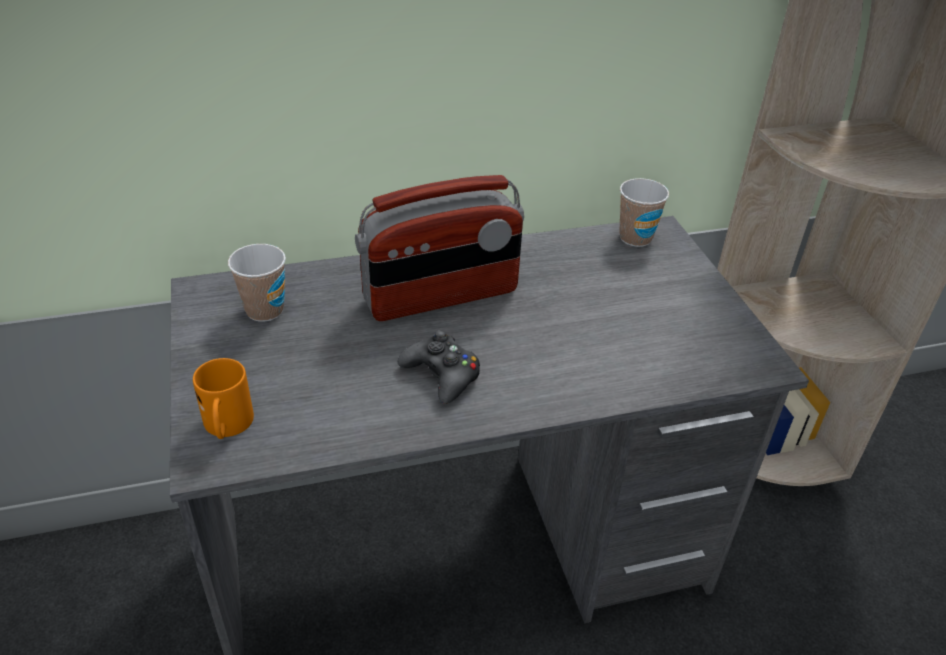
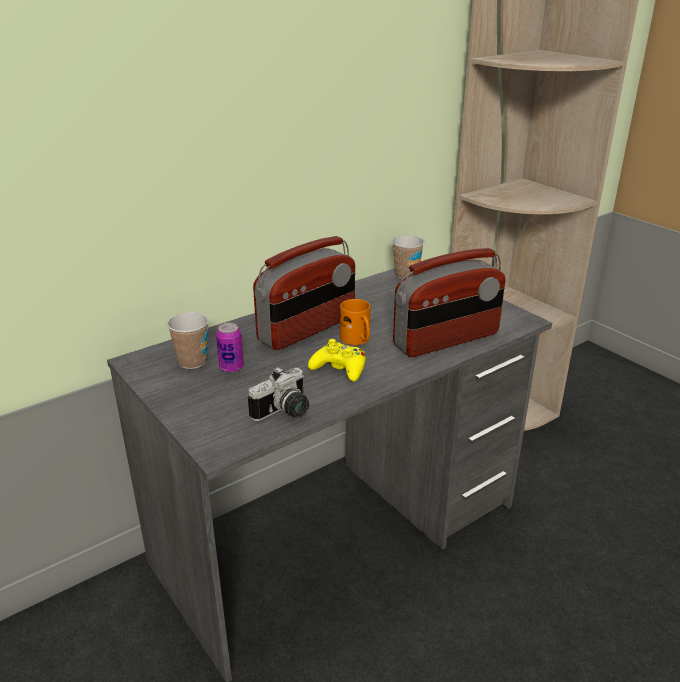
camera: 20 degrees left, 10 degrees down
orange mug [193,358,254,439] -> orange mug moved to [340,299,370,345]
black game controller [398,330,480,404] -> yellow game controller [308,339,366,381]
none -> can [216,323,244,373]
none -> camera [248,367,309,421]
none -> radio [393,248,505,357]

